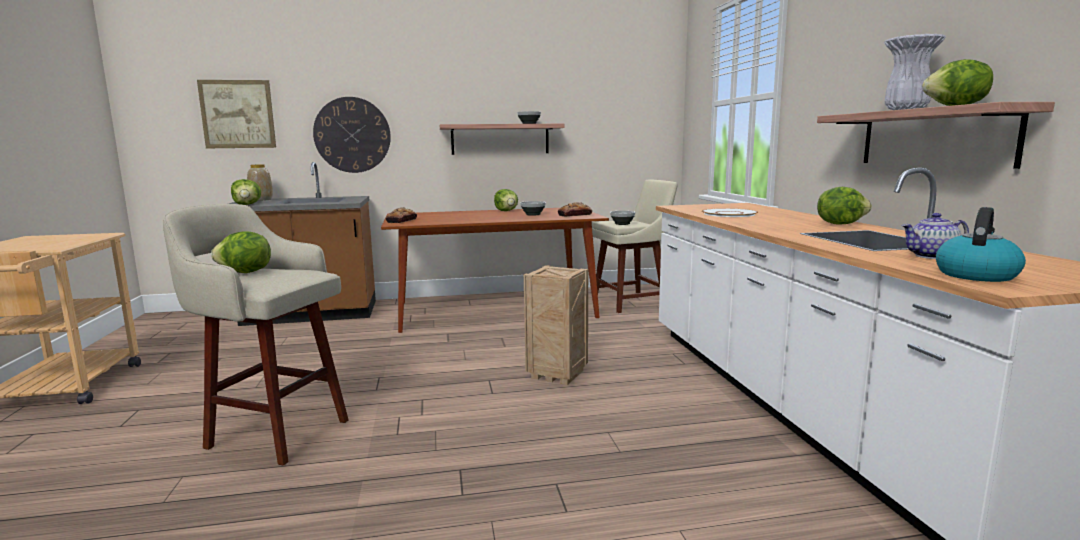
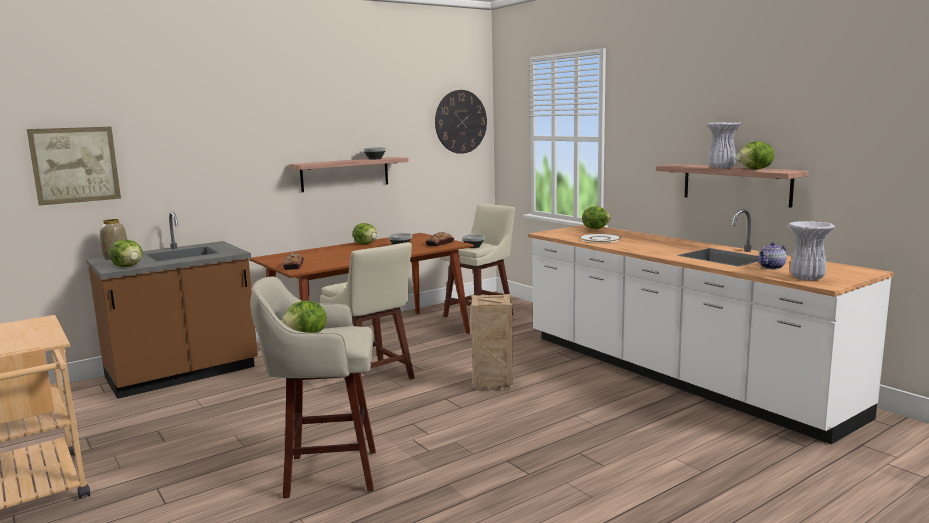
camera: 25 degrees left, 0 degrees up
wall clock [313,97,391,173] -> wall clock moved to [435,90,487,154]
lettuce [817,187,872,225] -> lettuce moved to [582,207,611,229]
kettle [936,207,1026,282] -> white vase [788,221,835,280]
none -> beige stool [320,242,415,379]

